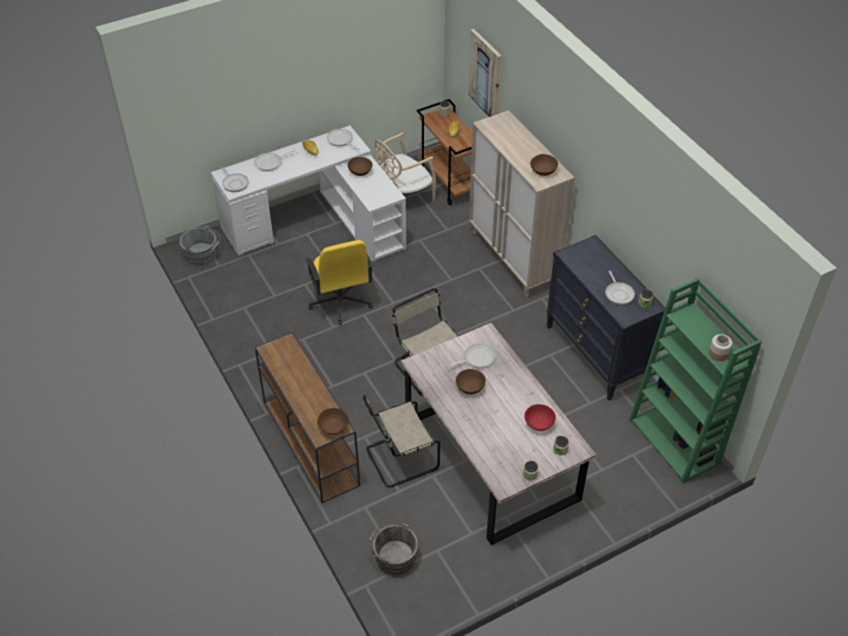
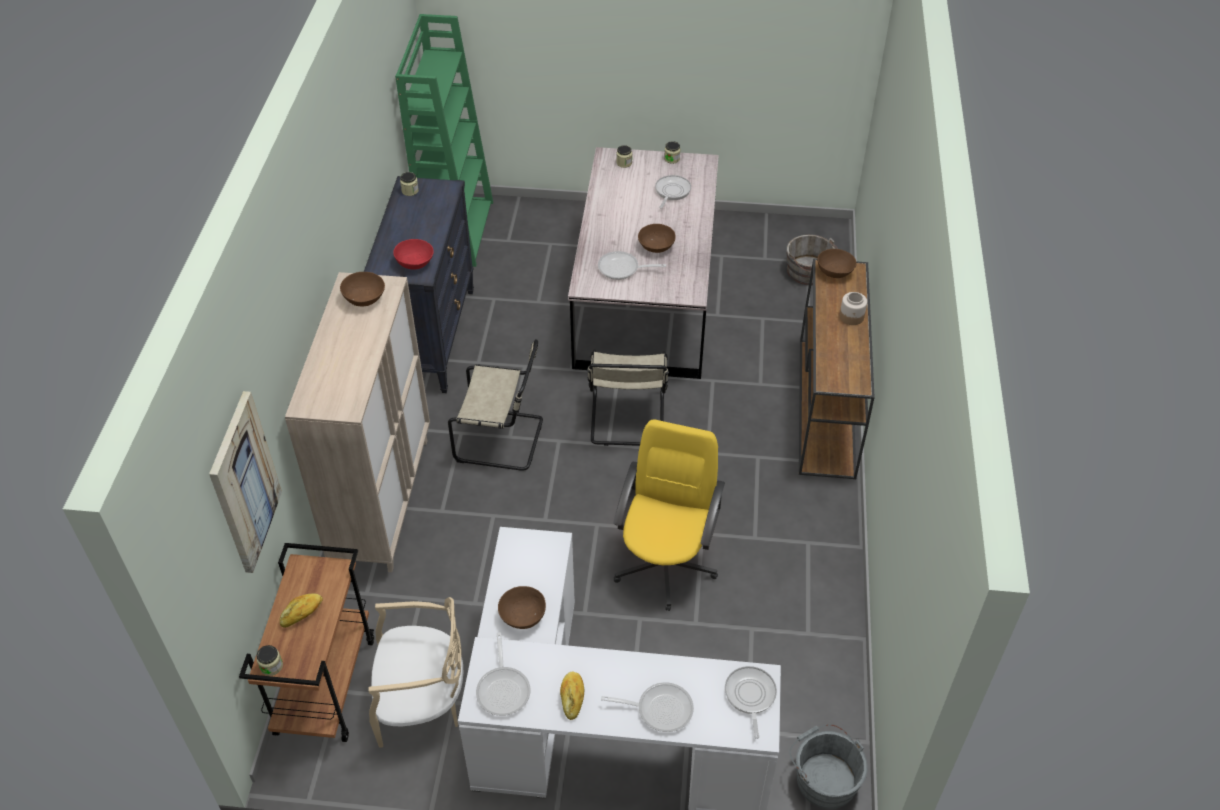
camera: 145 degrees left, 0 degrees up
beige chair [363,395,440,488] -> beige chair moved to [448,339,543,471]
red bowl [524,404,556,431] -> red bowl moved to [393,239,434,270]
frying pan [605,271,635,305] -> frying pan moved to [655,175,691,209]
jar [709,334,732,361] -> jar moved to [840,292,867,325]

